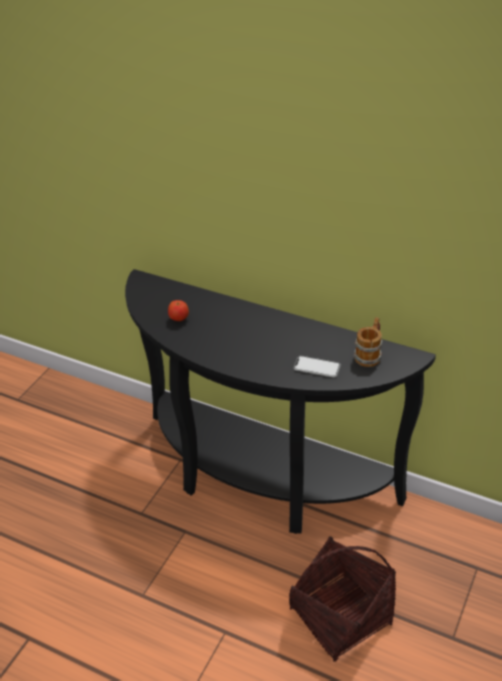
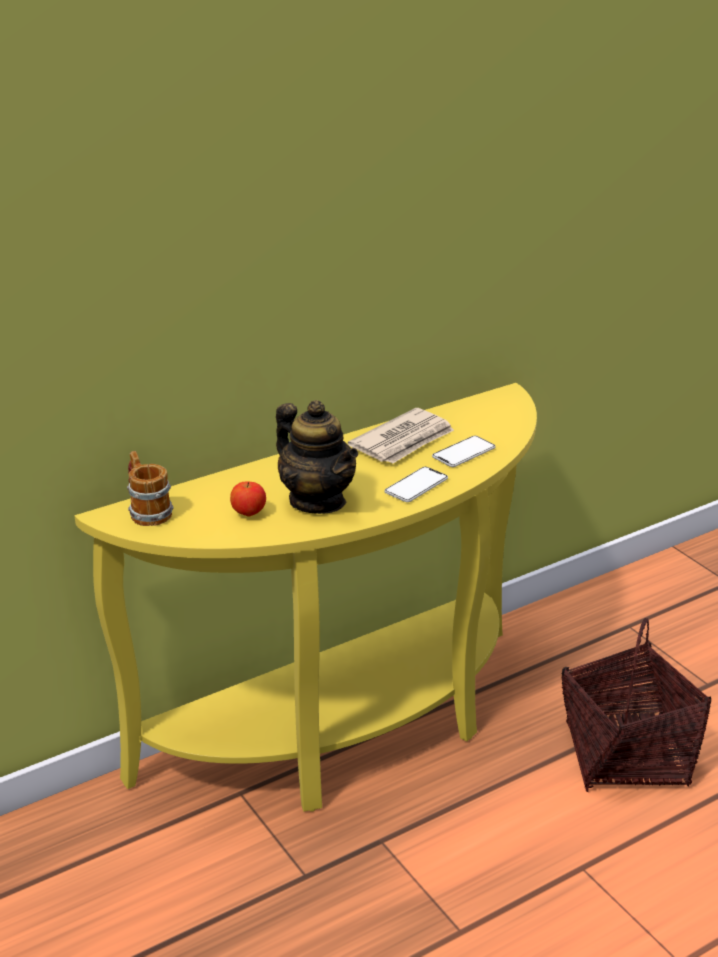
camera: 60 degrees left, 10 degrees down
black console table [125,269,436,534] -> yellow console table [75,383,537,812]
mug [354,317,383,367] -> mug moved to [127,451,174,526]
none -> teapot [276,400,358,514]
none -> newspaper [348,408,454,464]
none -> phone [384,467,448,502]

